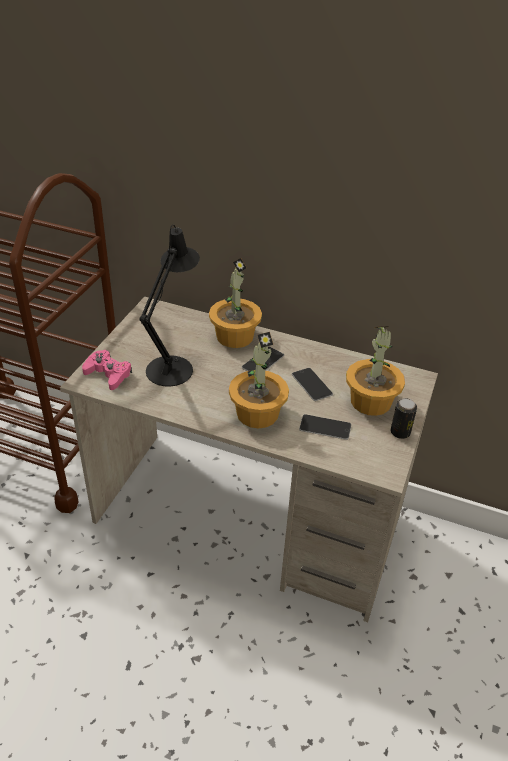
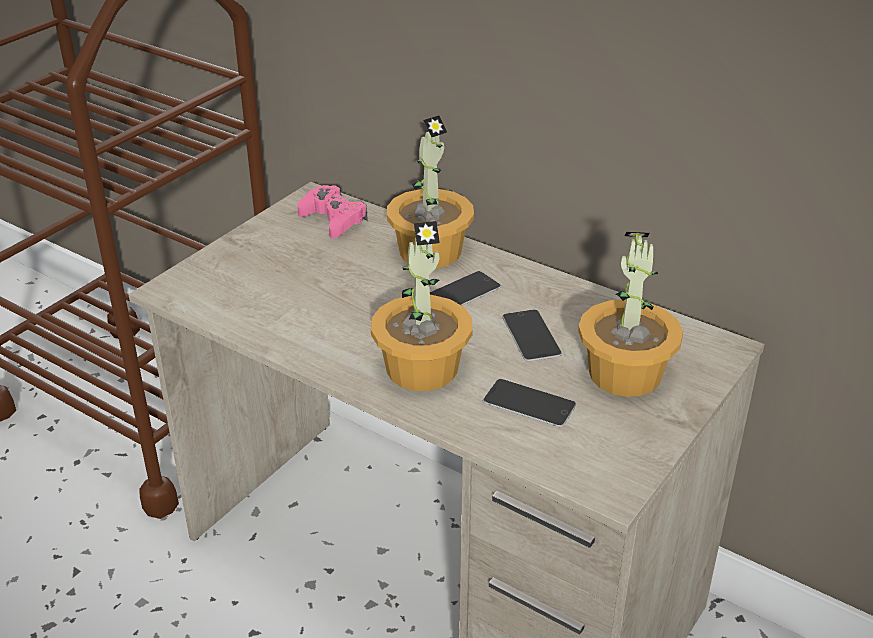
camera: 15 degrees right, 5 degrees down
pink game controller [82,350,132,390] -> pink game controller moved to [297,185,368,239]
black table lamp [139,224,200,387] -> none
can [391,398,417,439] -> none

